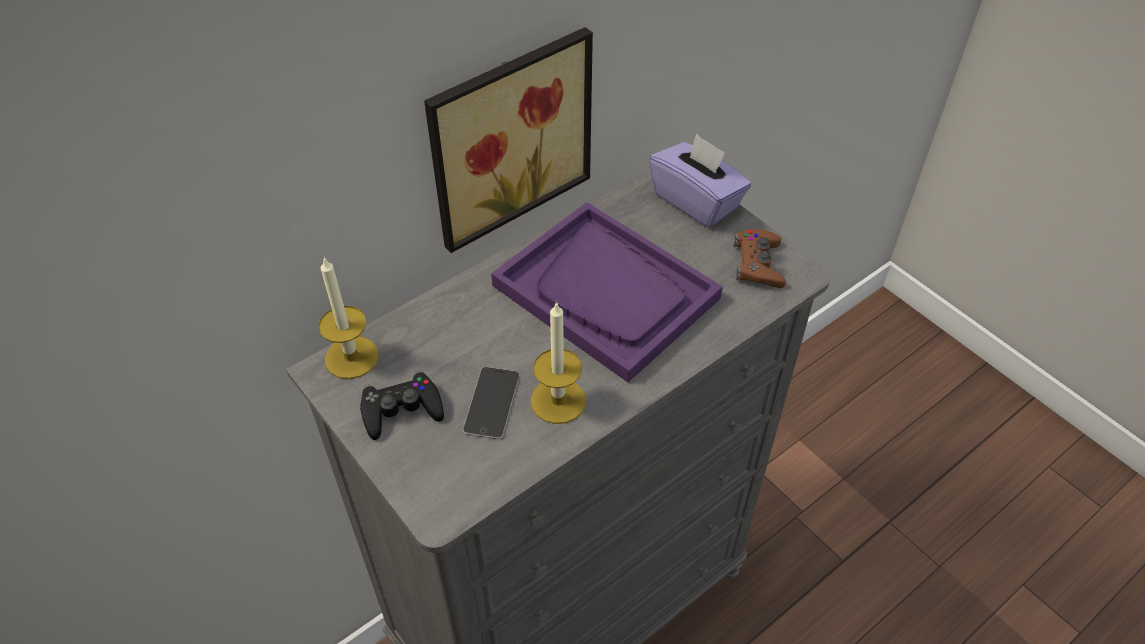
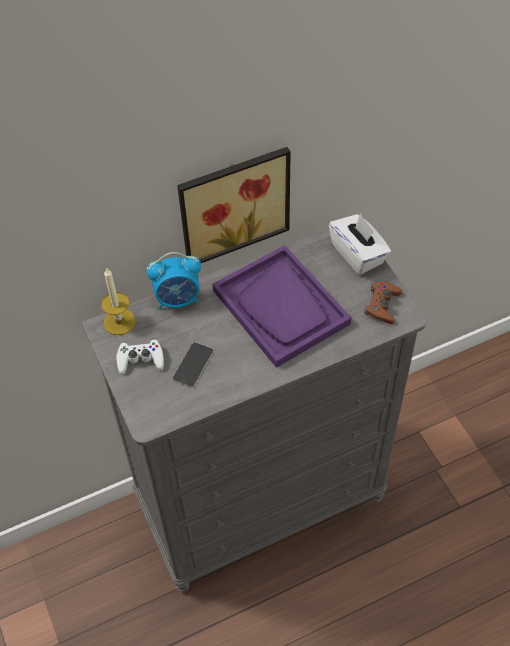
camera: 15 degrees right, 5 degrees up
black game controller [360,371,444,440] -> white game controller [117,339,164,375]
candle [531,301,586,424] -> none
purple tissue box [649,133,751,228] -> white tissue box [329,214,391,275]
none -> alarm clock [147,252,201,309]

